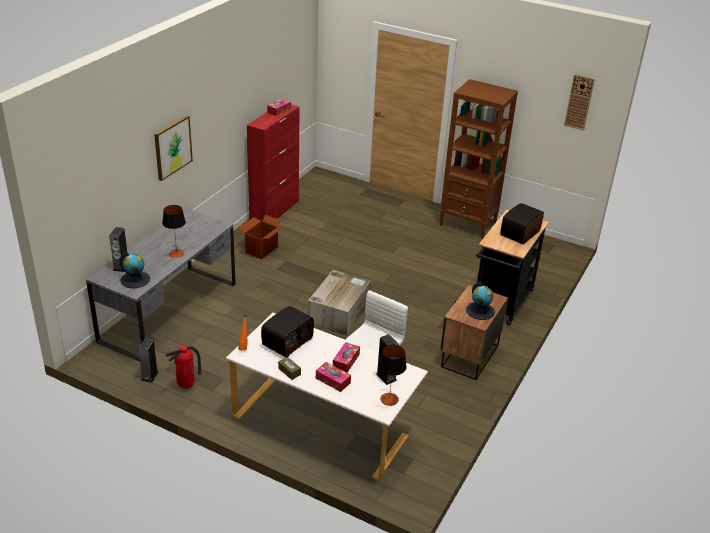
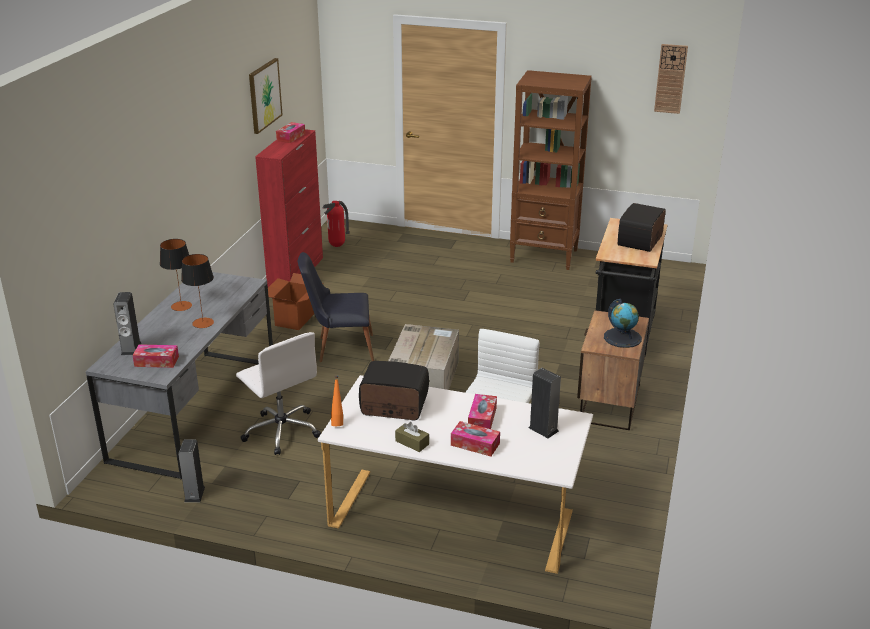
camera: 10 degrees left, 5 degrees down
globe [119,252,150,288] -> tissue box [133,344,179,368]
picture [154,115,193,181] -> picture moved to [249,58,283,134]
fire extinguisher [166,345,202,389] -> fire extinguisher moved to [323,201,350,247]
radio [261,306,314,357] -> radio turned 105 degrees counterclockwise [359,361,429,421]
table lamp [379,345,407,406] -> table lamp moved to [160,239,192,311]
none -> white office chair [236,332,321,455]
none -> black chair [298,252,374,362]

